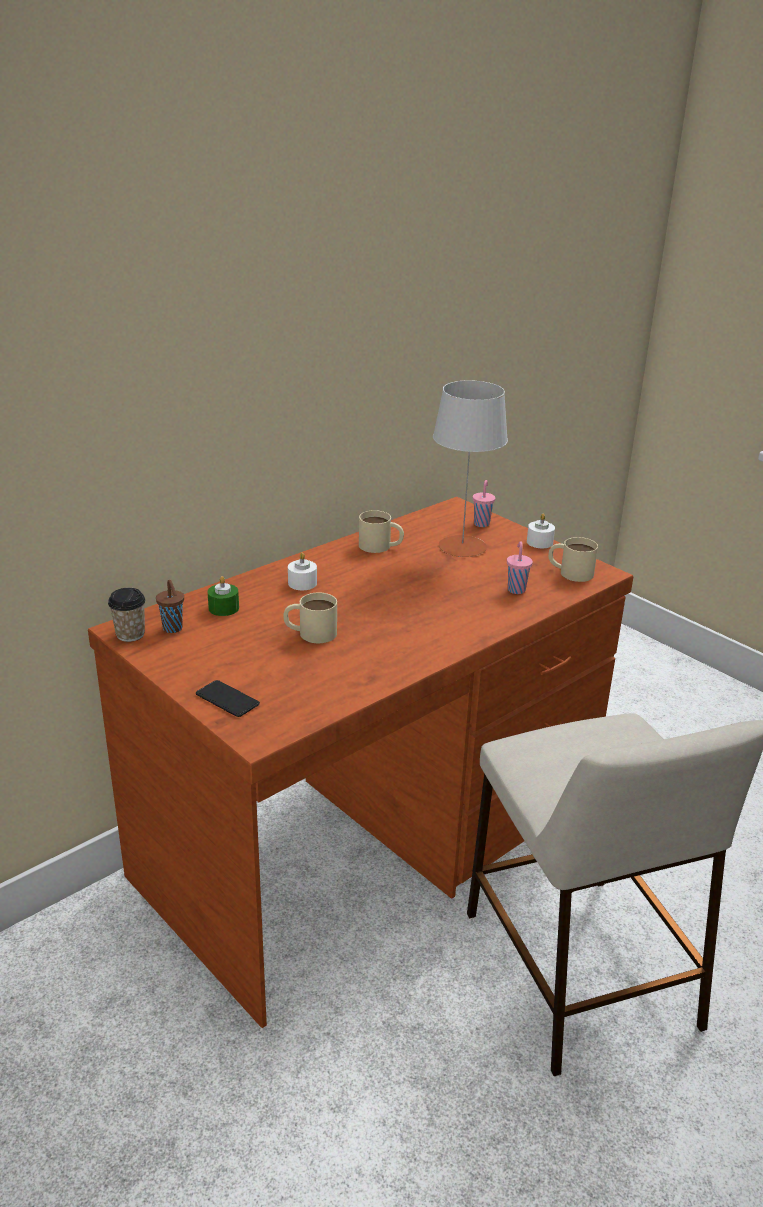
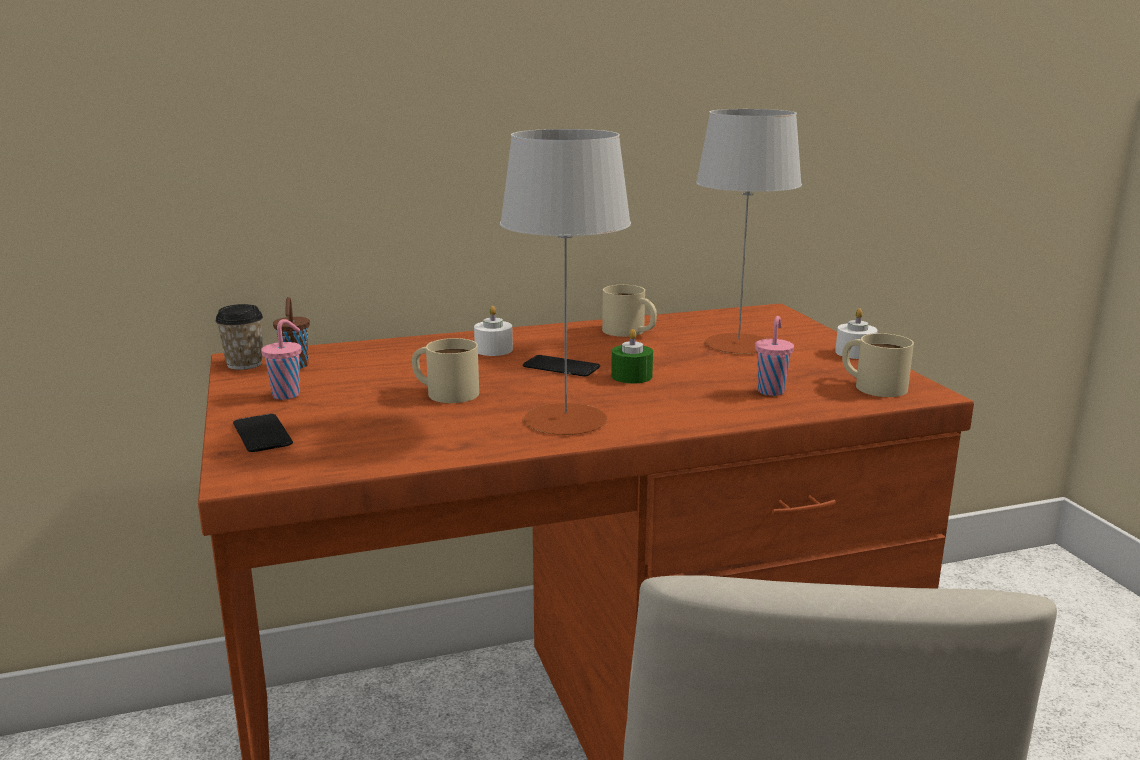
camera: 25 degrees right, 10 degrees down
green candle [207,576,239,616] -> green candle moved to [611,329,653,383]
pink cup [473,480,495,527] -> pink cup moved to [261,319,301,400]
none -> grey table lamp [500,129,631,435]
none -> phone [523,355,600,377]

